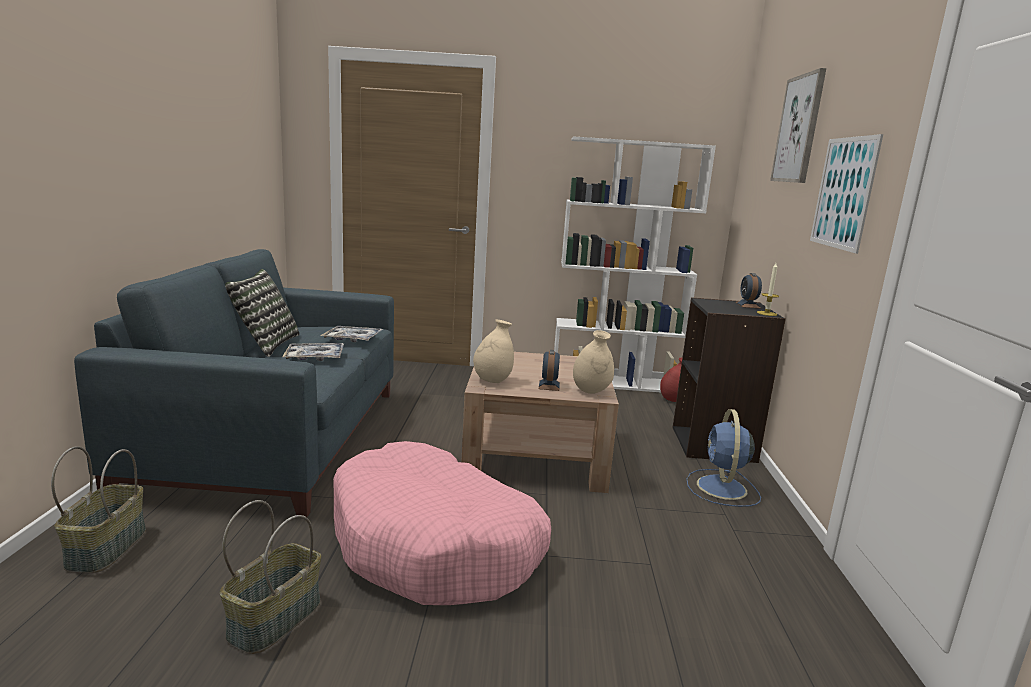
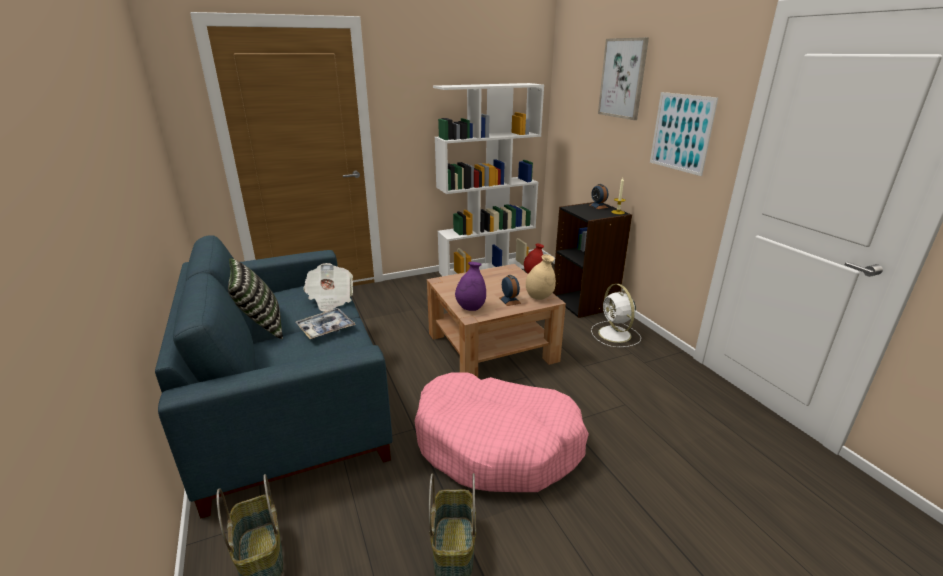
camera: 25 degrees left, 10 degrees up
tray [320,326,383,342] -> newspaper [303,263,353,312]
beige vase [473,320,514,383] -> purple vase [455,262,486,311]
blue fan [686,409,761,507] -> white fan [591,284,641,347]

